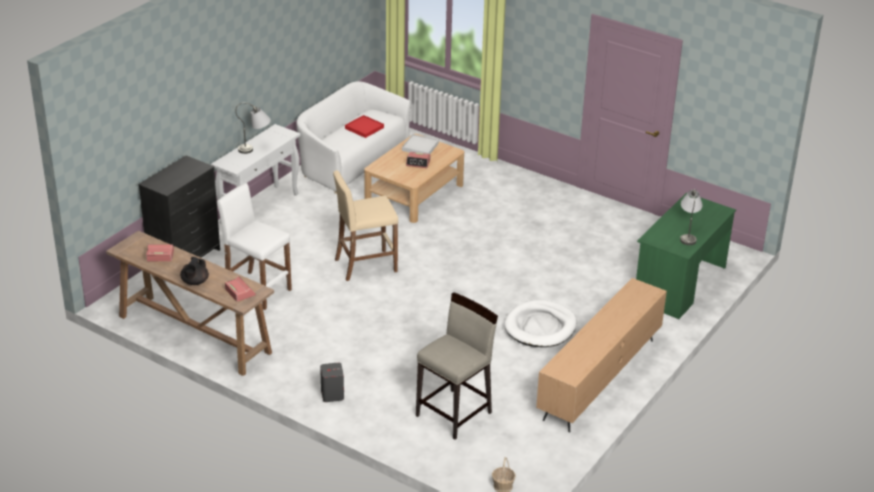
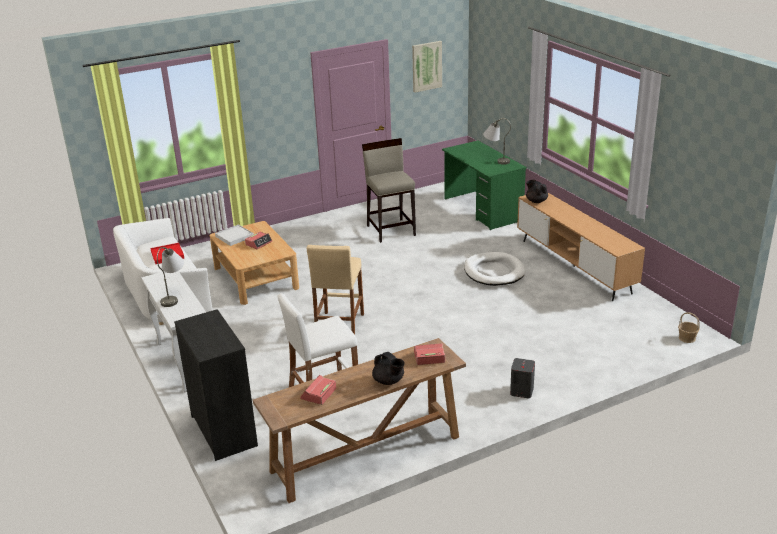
camera: 60 degrees left, 5 degrees down
beige stool [416,292,498,440] -> beige stool moved to [362,138,416,243]
none -> picture [412,41,442,93]
none -> black teapot [526,180,548,203]

